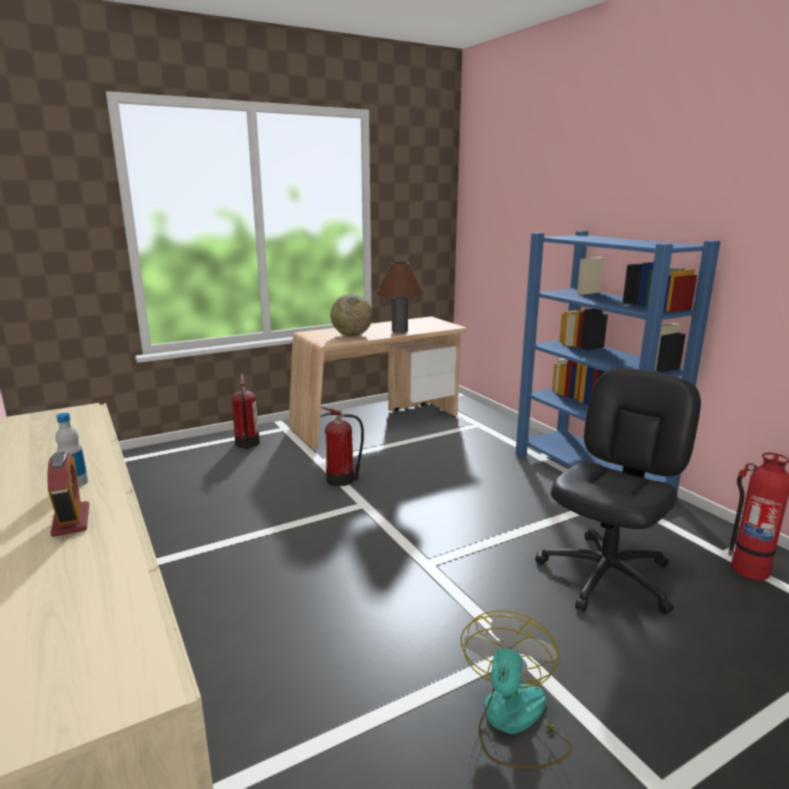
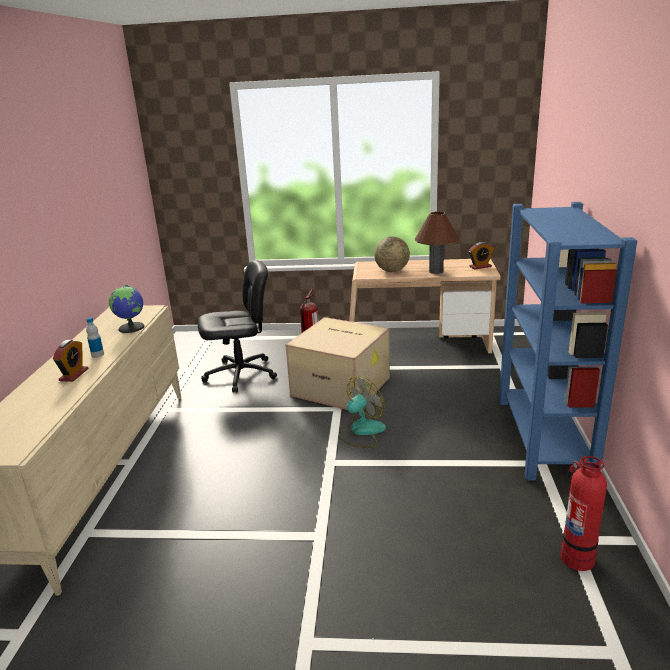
camera: 35 degrees right, 5 degrees up
fire extinguisher [320,406,364,486] -> cardboard box [286,317,390,410]
fan [461,610,573,769] -> fan moved to [338,376,386,447]
black office chair [535,368,701,614] -> black office chair moved to [198,260,277,393]
none -> globe [109,285,145,333]
none -> alarm clock [469,242,494,269]

